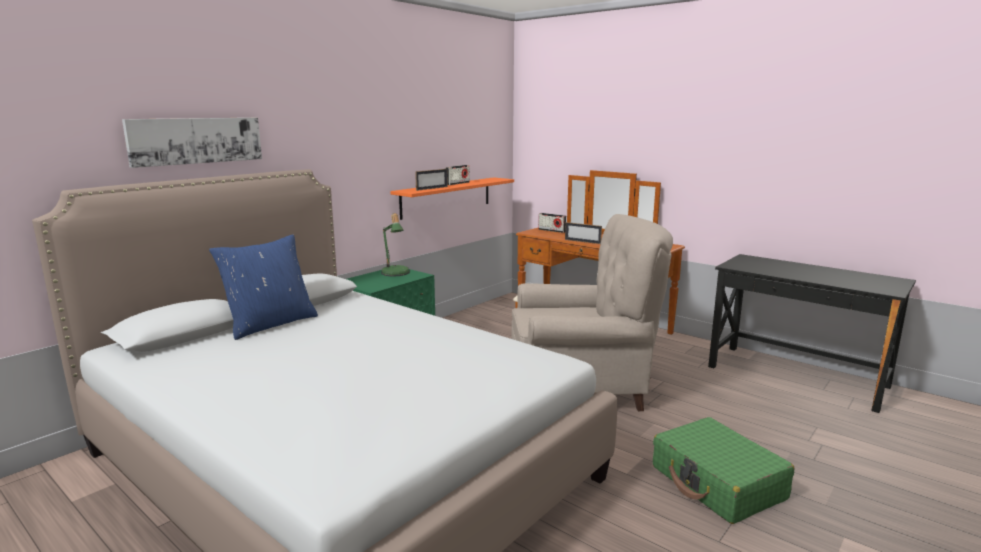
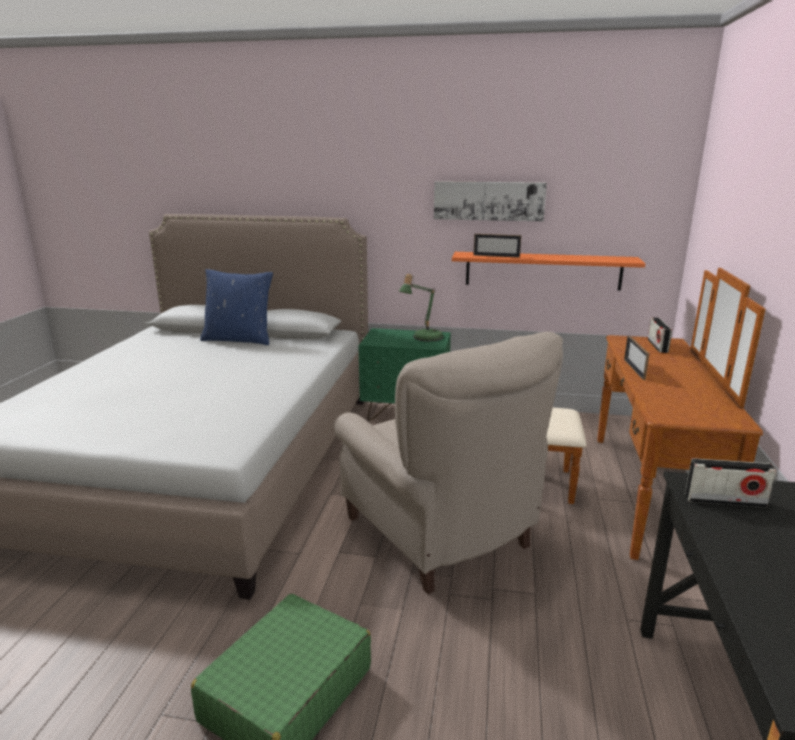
camera: 60 degrees right, 5 degrees up
picture [122,118,262,168] -> picture moved to [434,181,547,221]
radio [445,165,470,185] -> radio moved to [685,458,776,508]

